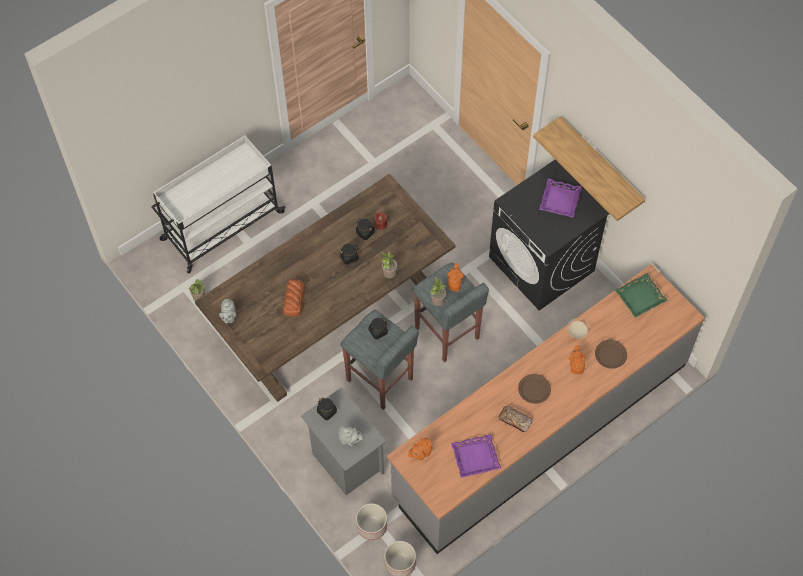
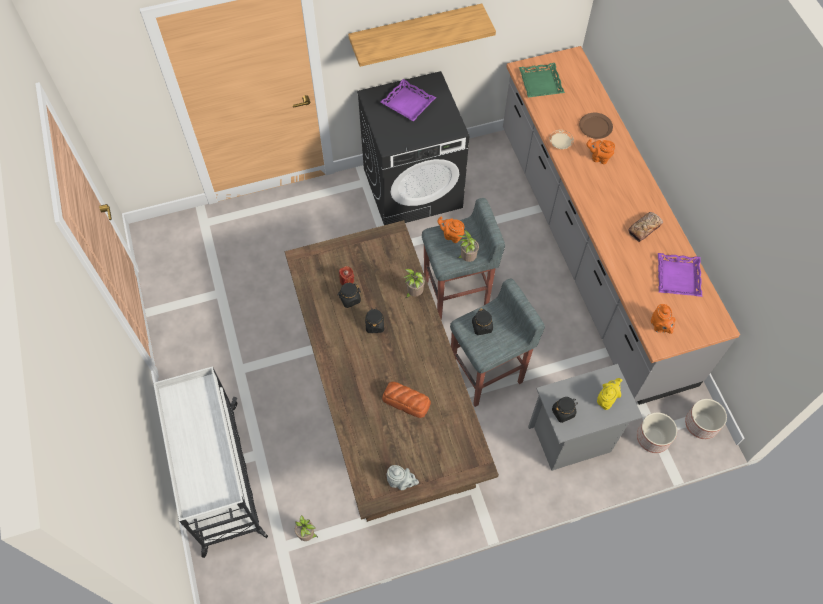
camera: 70 degrees left, 0 degrees up
grey teapot [338,425,365,446] -> yellow teapot [597,378,623,410]
brown plate [518,374,551,404] -> none

